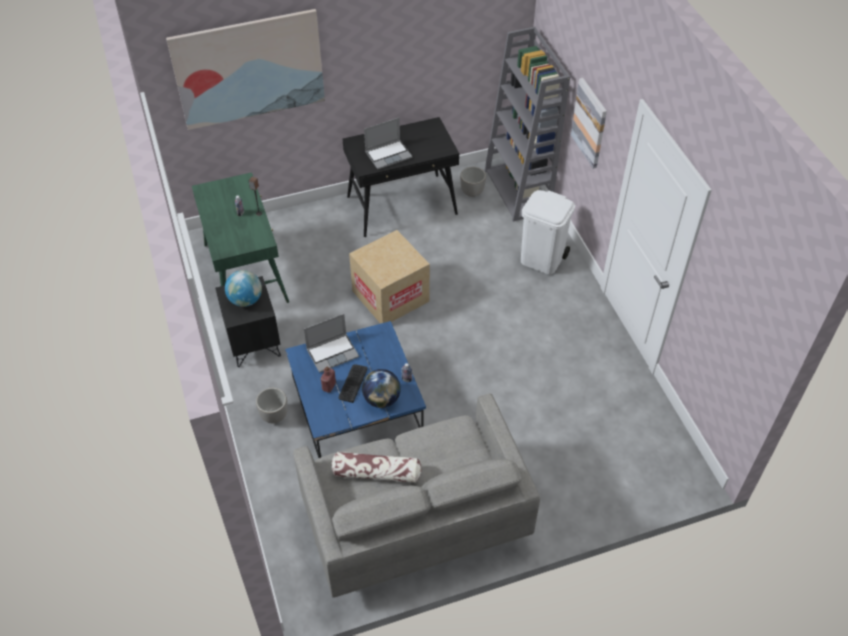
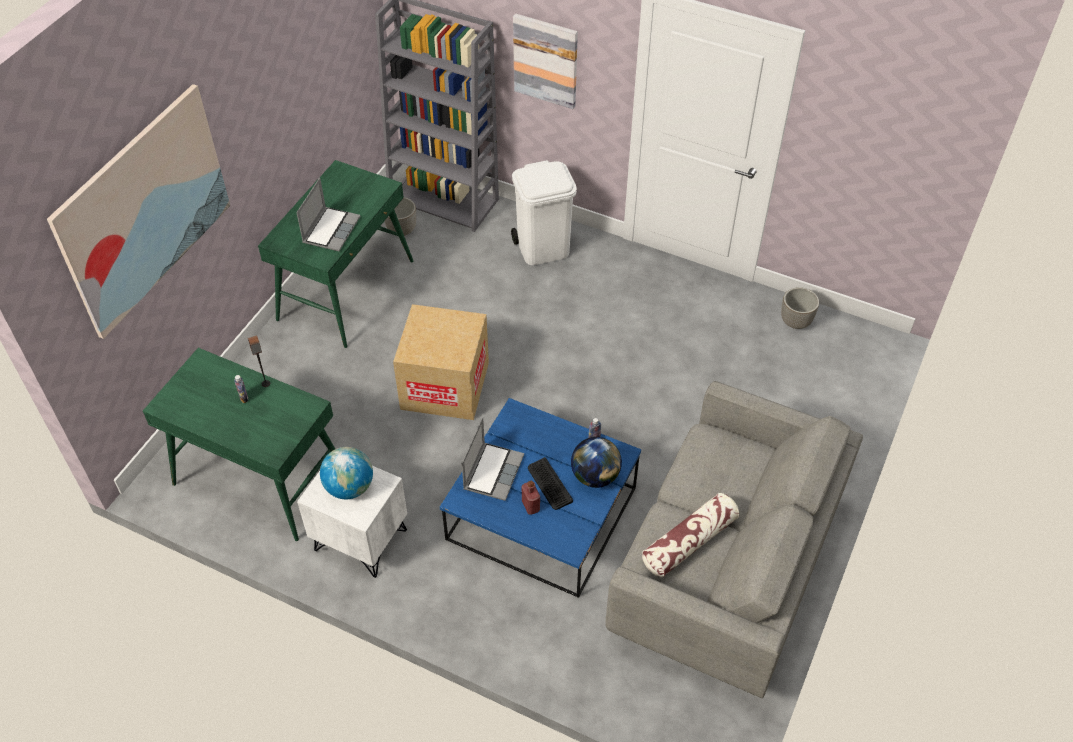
camera: 45 degrees left, 0 degrees up
black nightstand [215,276,281,367] -> white nightstand [297,466,407,578]
planter [256,388,288,423] -> planter moved to [781,287,819,329]
black desk [342,117,459,237] -> green desk [258,160,413,348]

